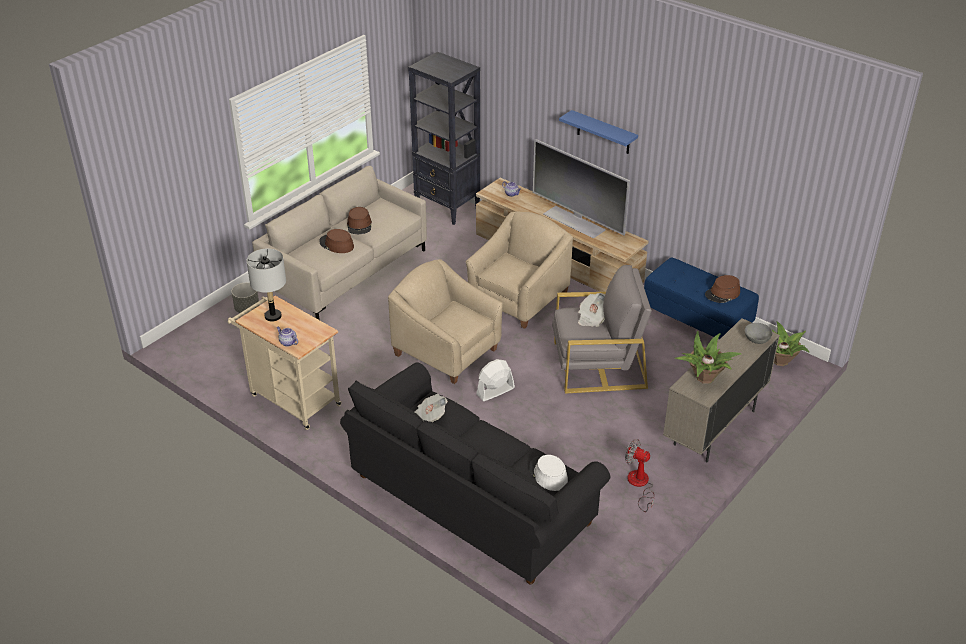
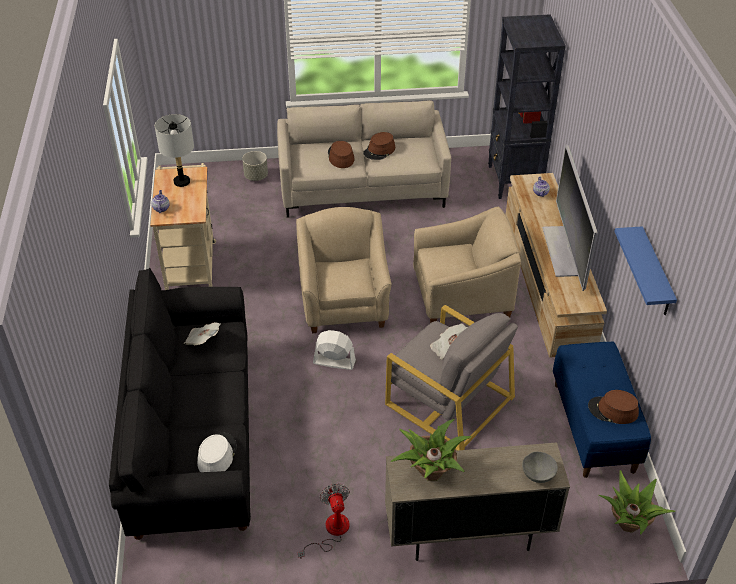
camera: 45 degrees right, 5 degrees up
blue shelf [559,110,638,154] -> blue shelf moved to [614,226,677,315]

